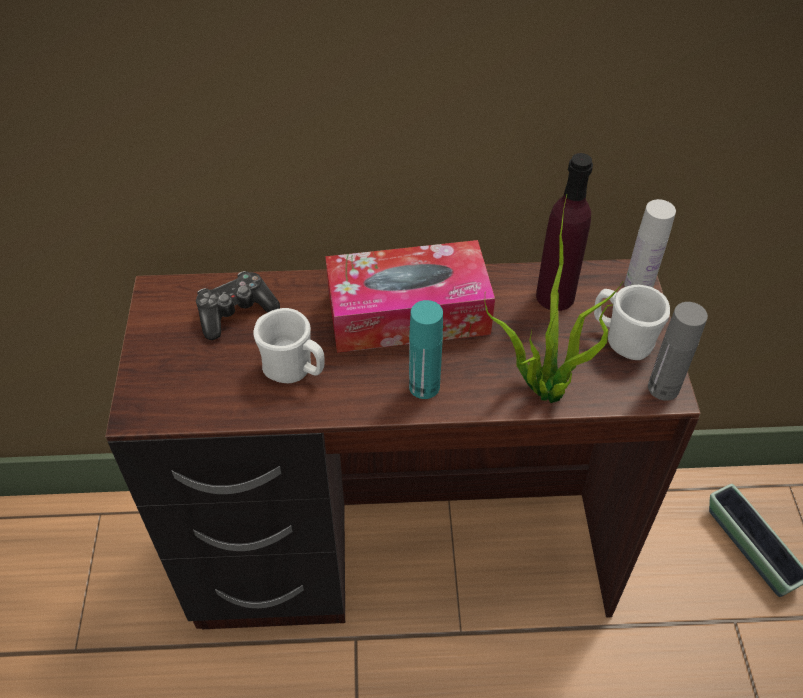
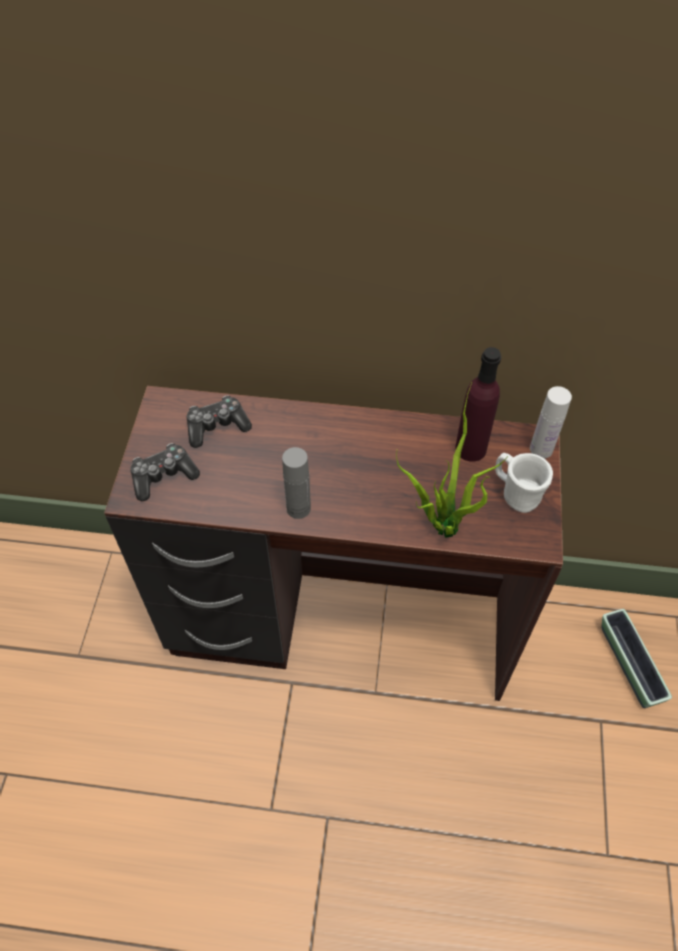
camera: 10 degrees right, 5 degrees up
white mug [253,308,324,383] -> none
tissue box [325,240,495,353] -> none
turquoise bottle [409,300,443,399] -> none
grey bottle [648,302,708,401] -> grey bottle moved to [282,447,311,519]
none -> game controller [130,443,200,501]

